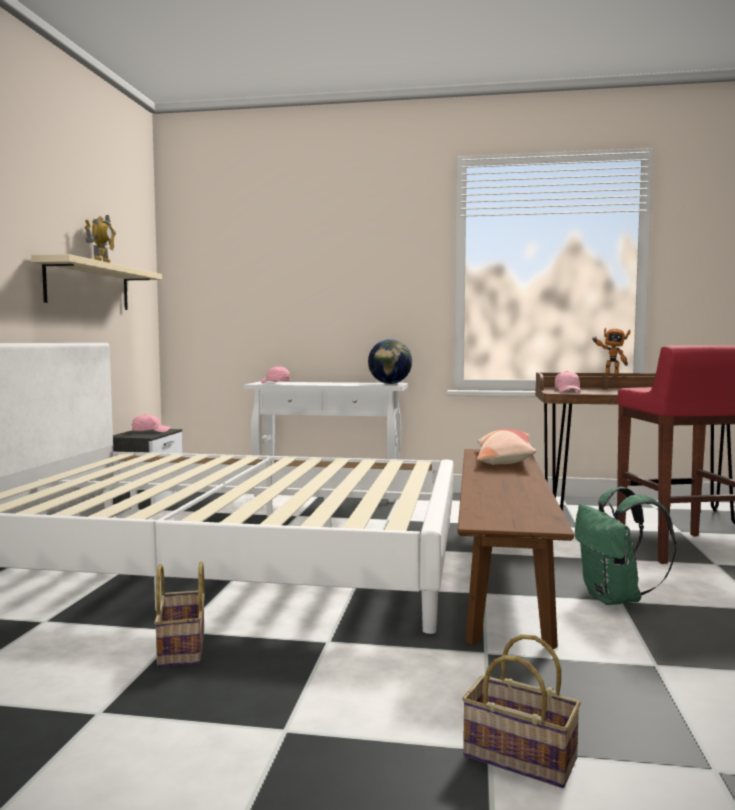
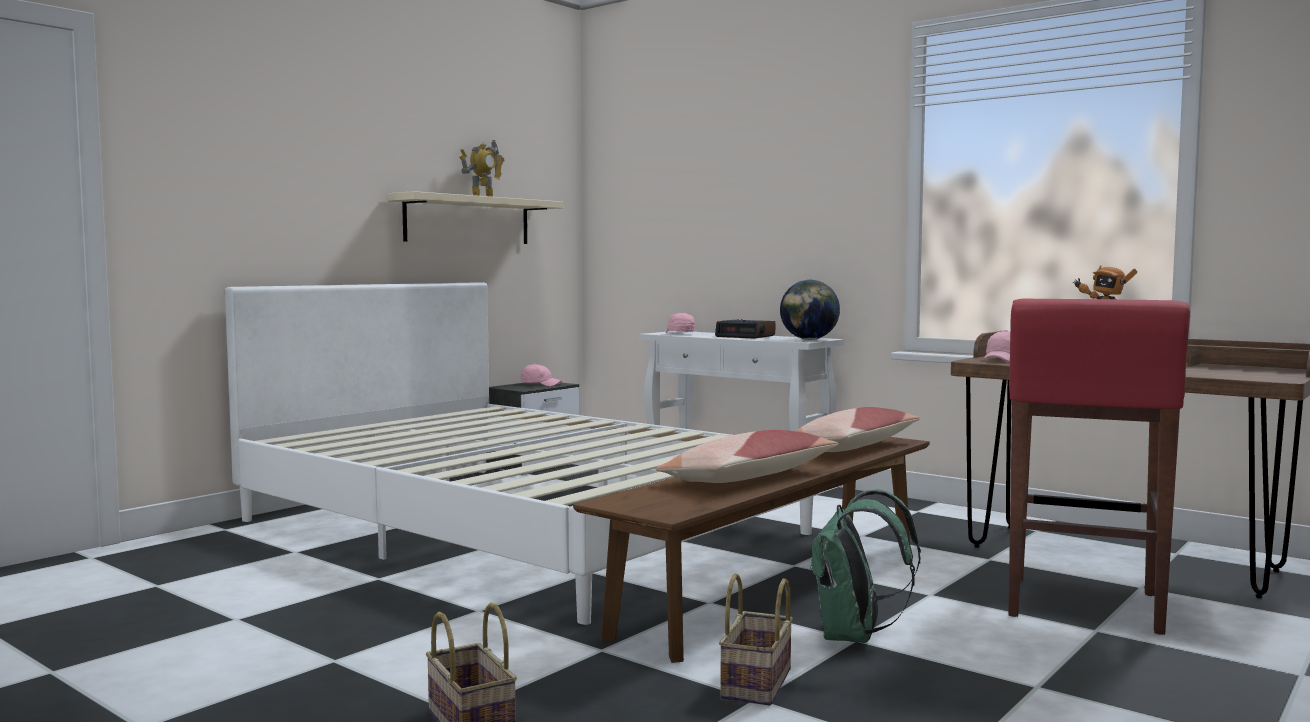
camera: 30 degrees right, 0 degrees up
basket [154,562,205,667] -> basket moved to [719,573,793,706]
none -> pillow [656,430,838,483]
none -> alarm clock [715,319,775,339]

